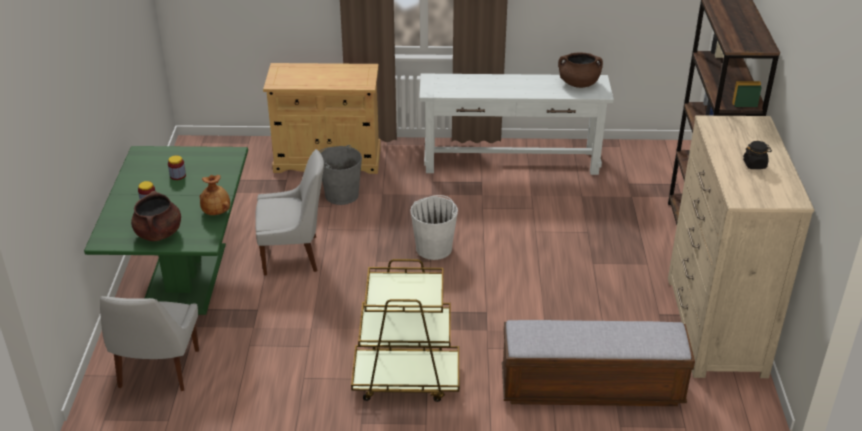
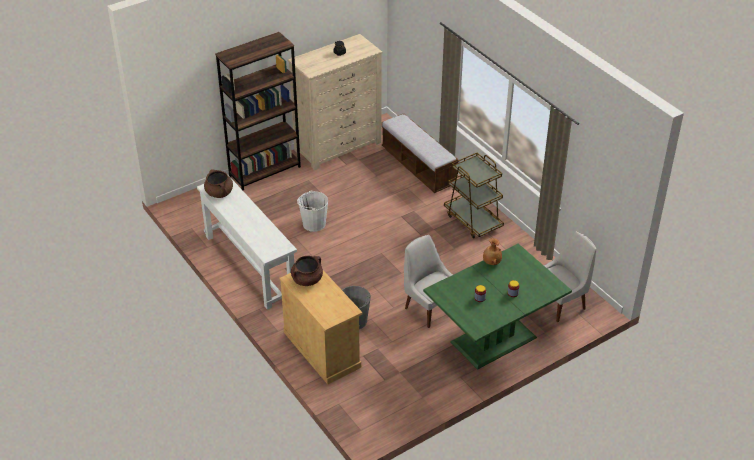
camera: 125 degrees left, 5 degrees up
brown cooking pot [131,191,181,241] -> brown cooking pot moved to [291,256,323,286]
white bucket [410,195,458,260] -> white bucket moved to [297,190,328,232]

